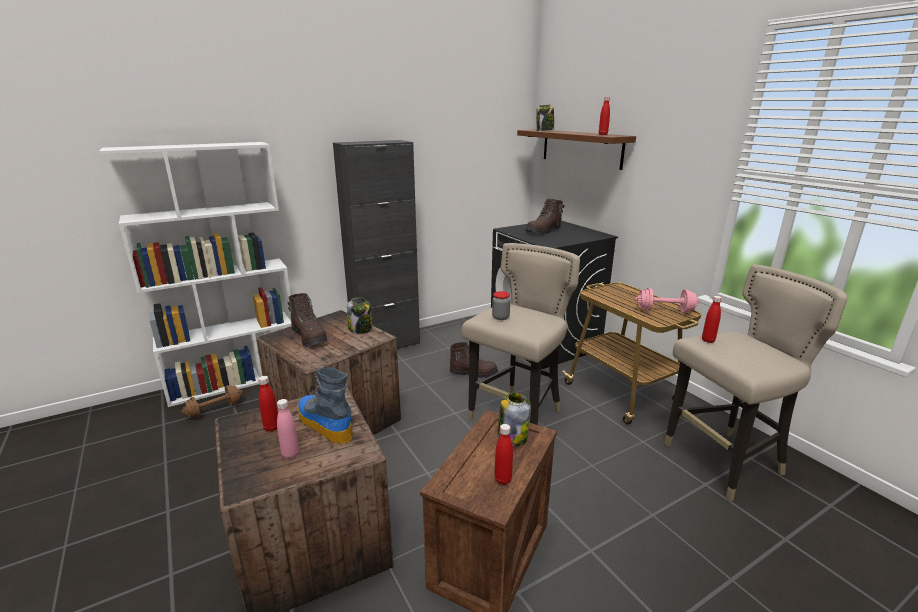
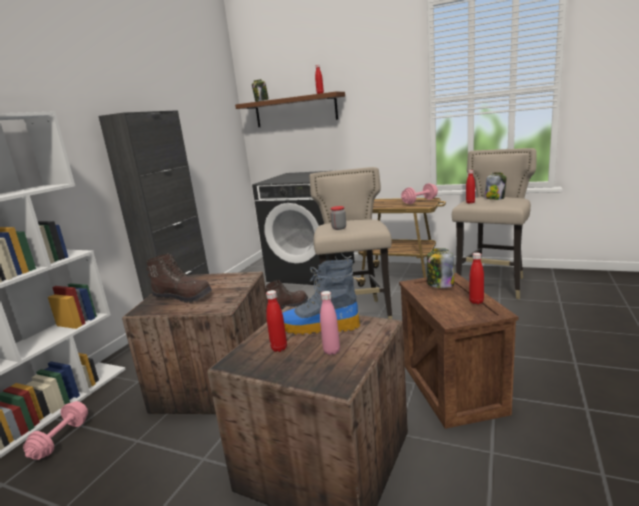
camera: 35 degrees left, 5 degrees down
brown dumbbell [181,385,243,418] -> pink dumbbell [23,401,88,460]
jar [347,298,372,334] -> jar moved to [485,172,507,200]
brown boot [525,198,565,235] -> none

